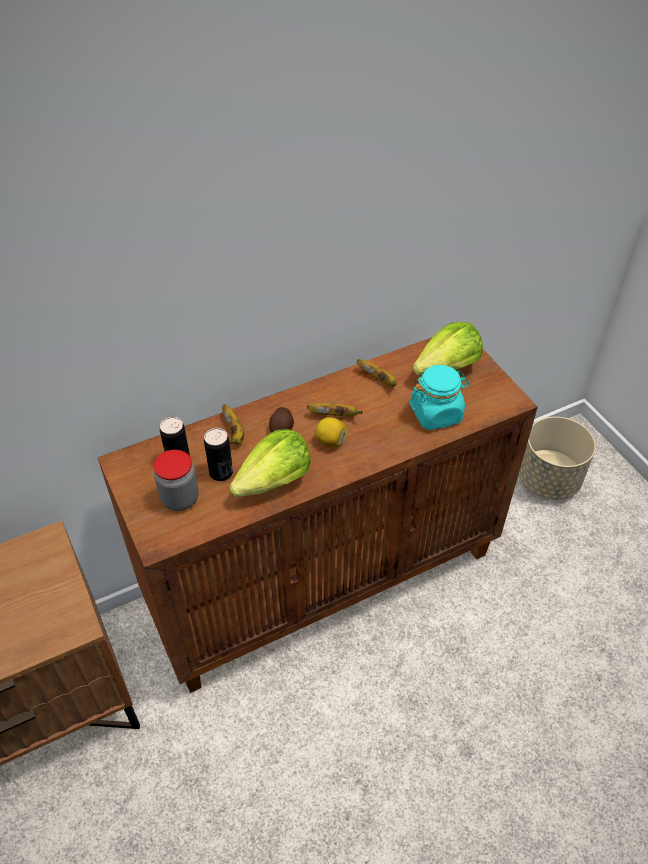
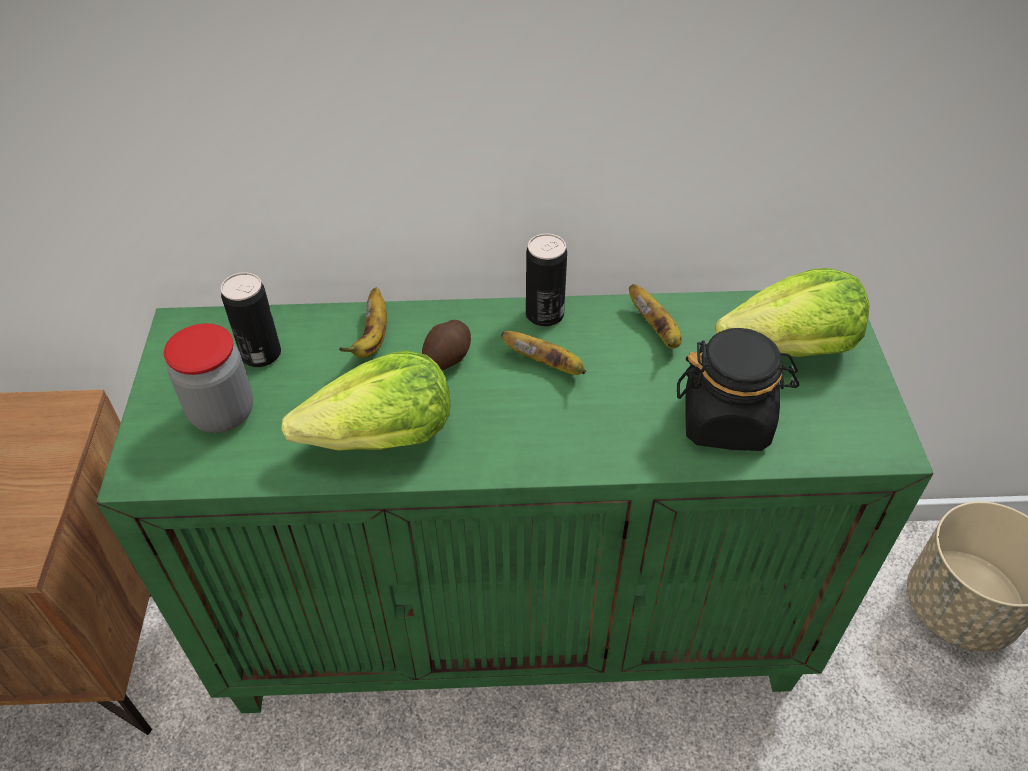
camera: 25 degrees right, 0 degrees up
brown cabinet [97,337,538,693] -> green cabinet [96,290,934,713]
can [204,428,233,481] -> can moved to [526,234,567,326]
lemon [315,417,347,448] -> none
turquoise jar [410,365,470,430] -> black jar [677,328,800,451]

